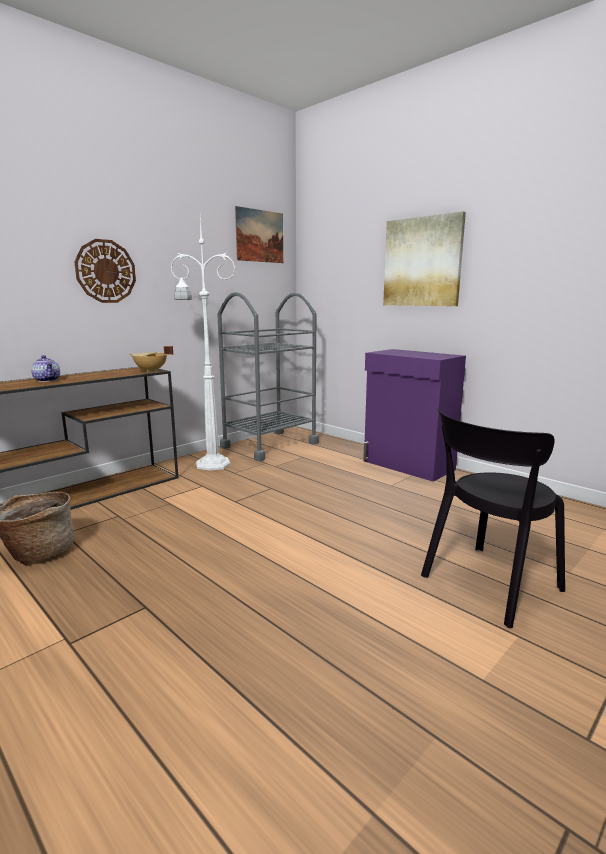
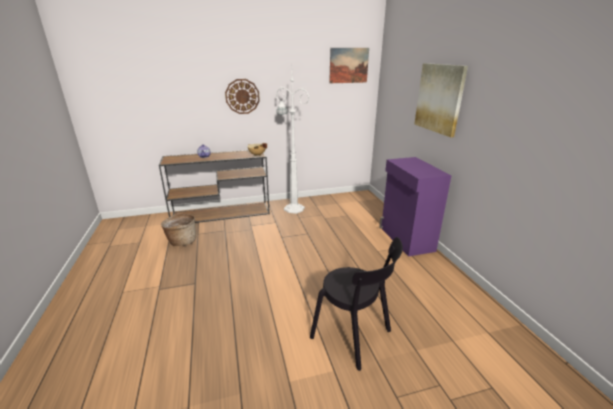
camera: 30 degrees right, 10 degrees up
grey cart [217,292,319,461] -> none
black chair [421,408,565,628] -> black chair turned 135 degrees counterclockwise [310,237,403,371]

